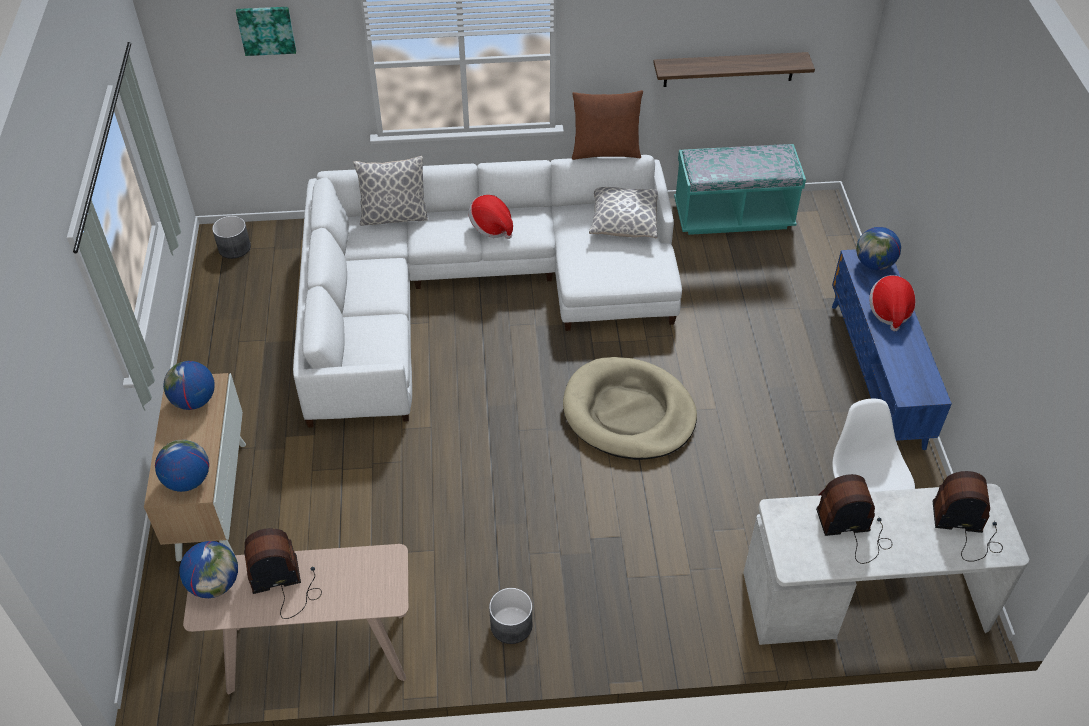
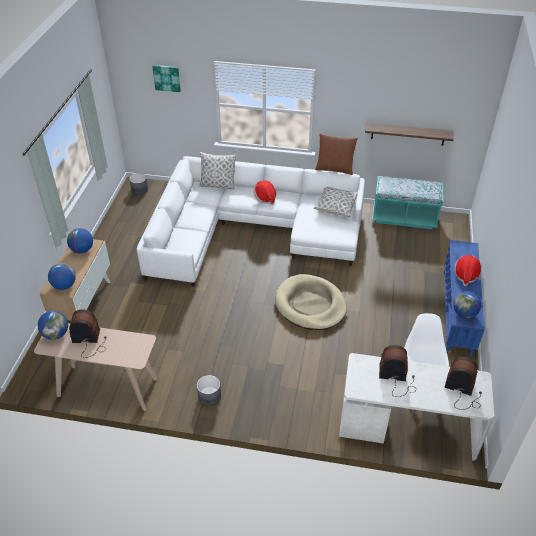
camera: 15 degrees right, 5 degrees down
globe [856,227,901,270] -> globe moved to [453,291,481,318]

